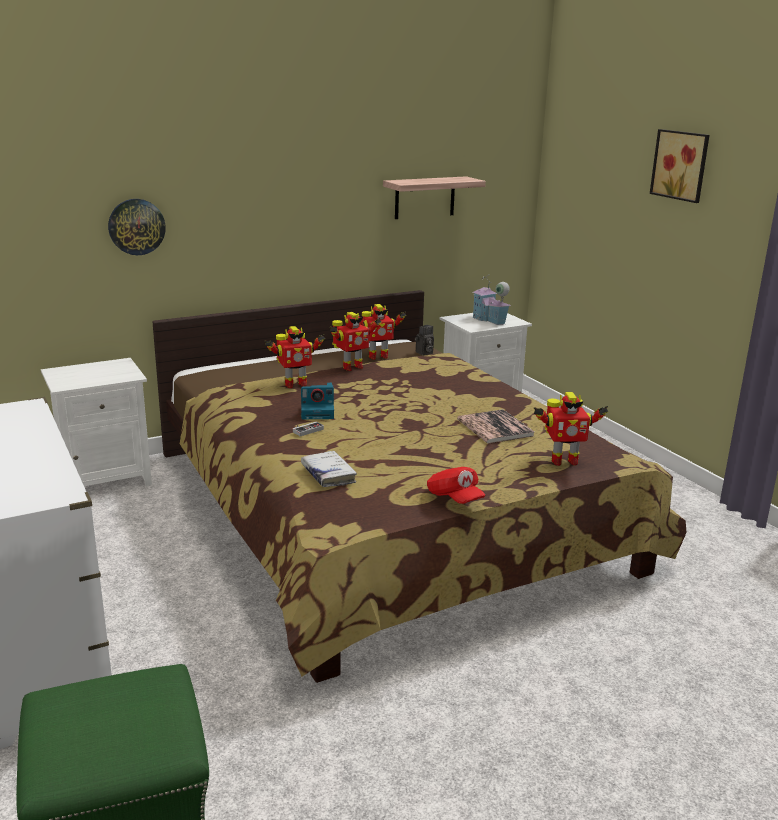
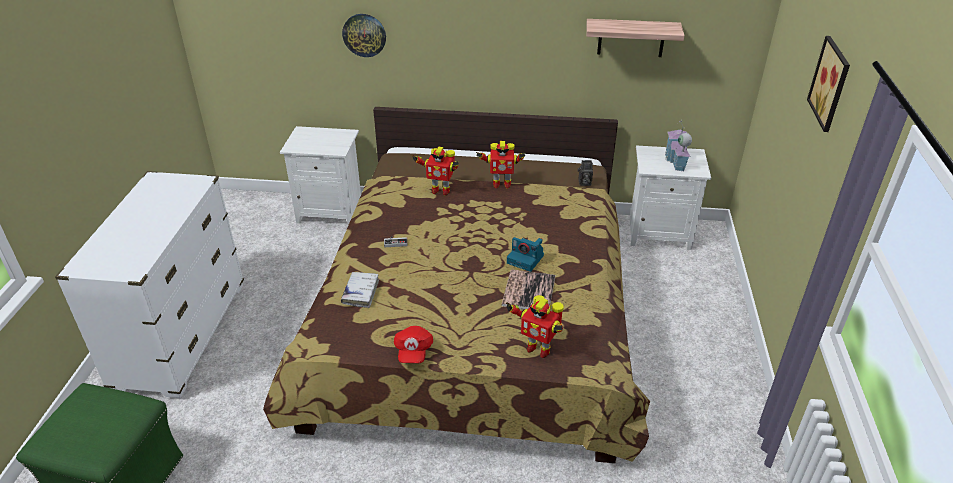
camera: 35 degrees right, 15 degrees up
camera [301,382,334,419] -> camera moved to [507,237,544,272]
toy robot [360,304,406,360] -> none

